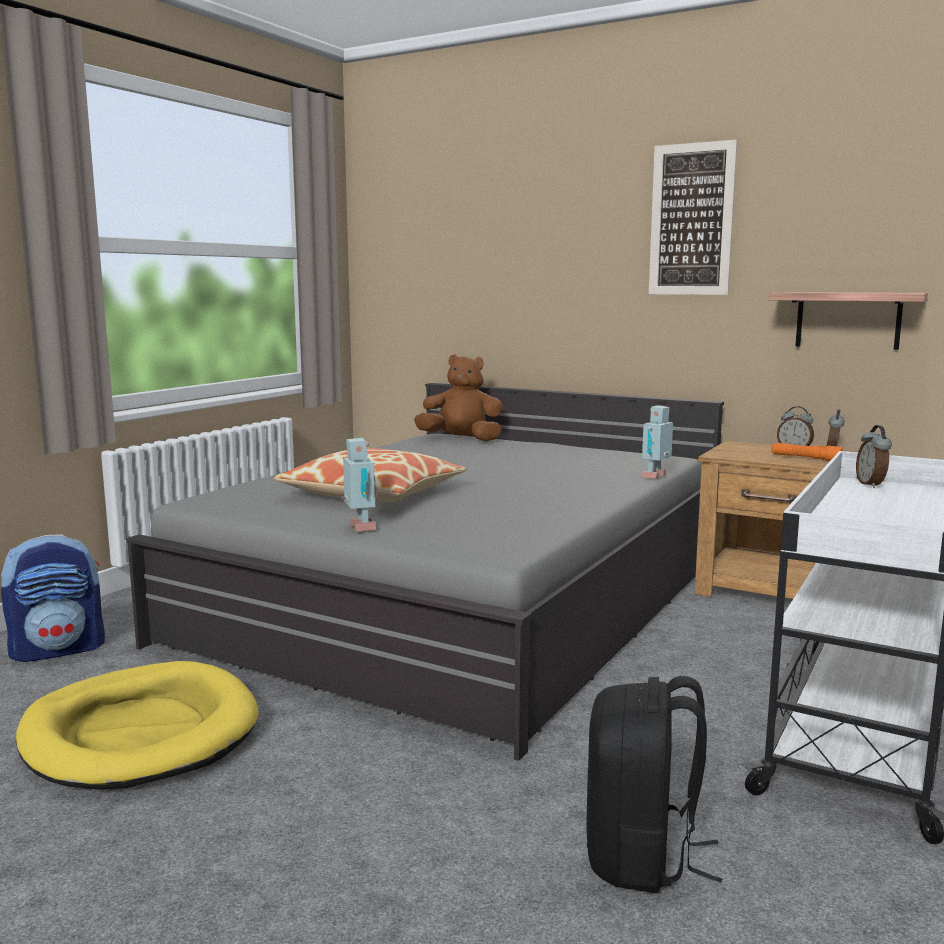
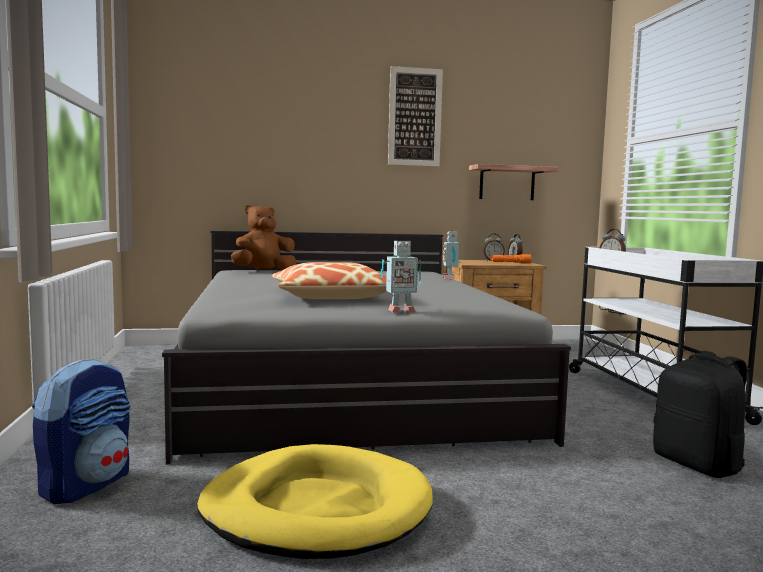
camera: 40 degrees left, 5 degrees down
toy robot [341,438,377,531] -> toy robot turned 135 degrees clockwise [381,241,421,313]

